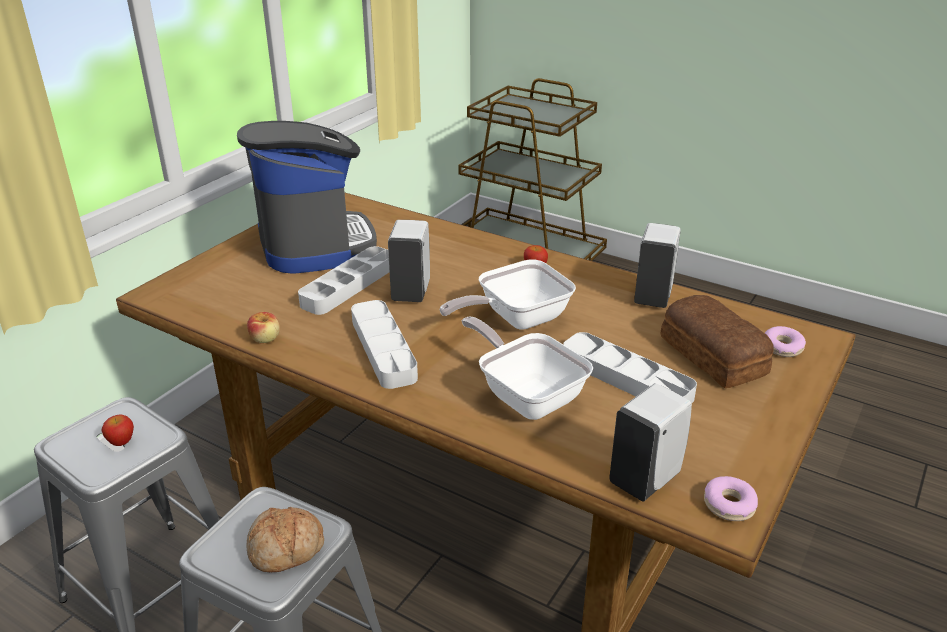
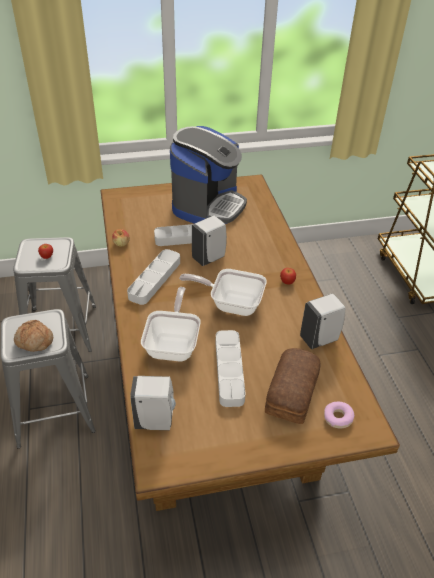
camera: 45 degrees right, 10 degrees up
donut [704,476,758,521] -> none

